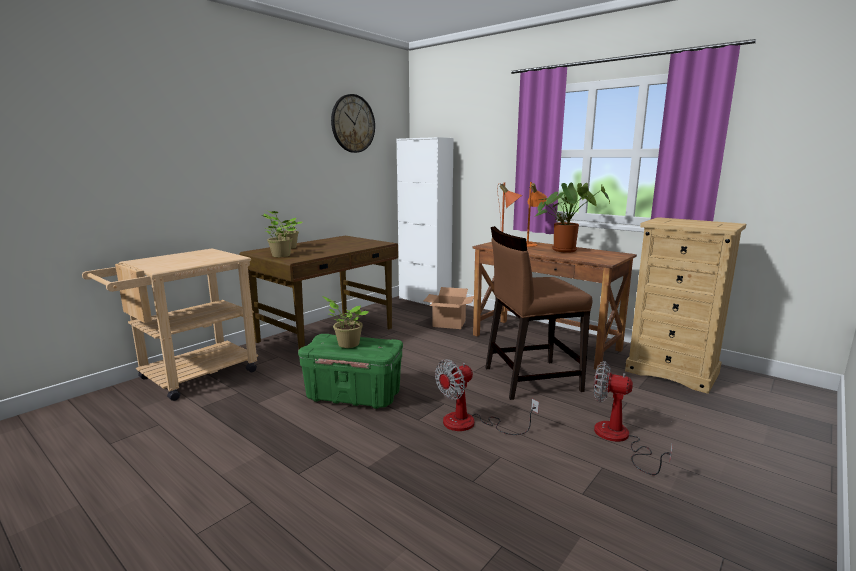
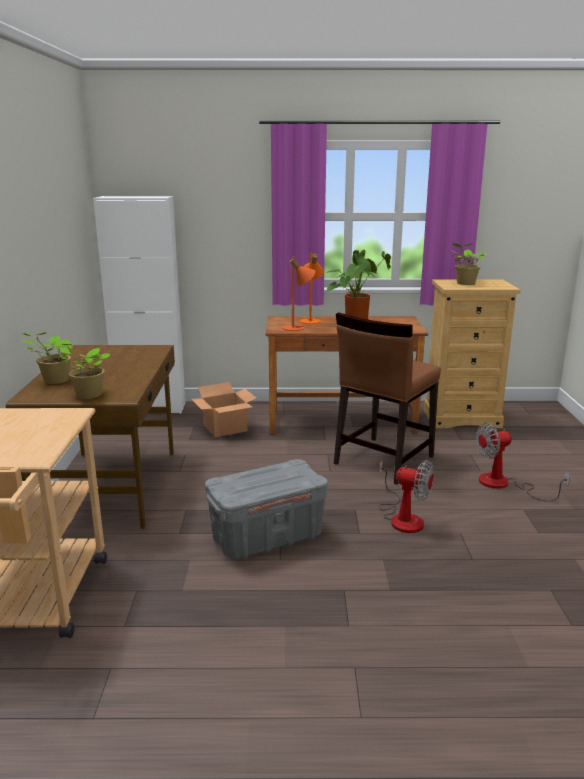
camera: 40 degrees left, 5 degrees up
green storage box [298,334,403,409] -> grey storage box [205,459,328,560]
potted plant [322,296,369,348] -> potted plant moved to [450,243,487,285]
wall clock [331,94,375,153] -> none
fan [435,360,539,435] -> fan turned 75 degrees counterclockwise [379,460,434,533]

